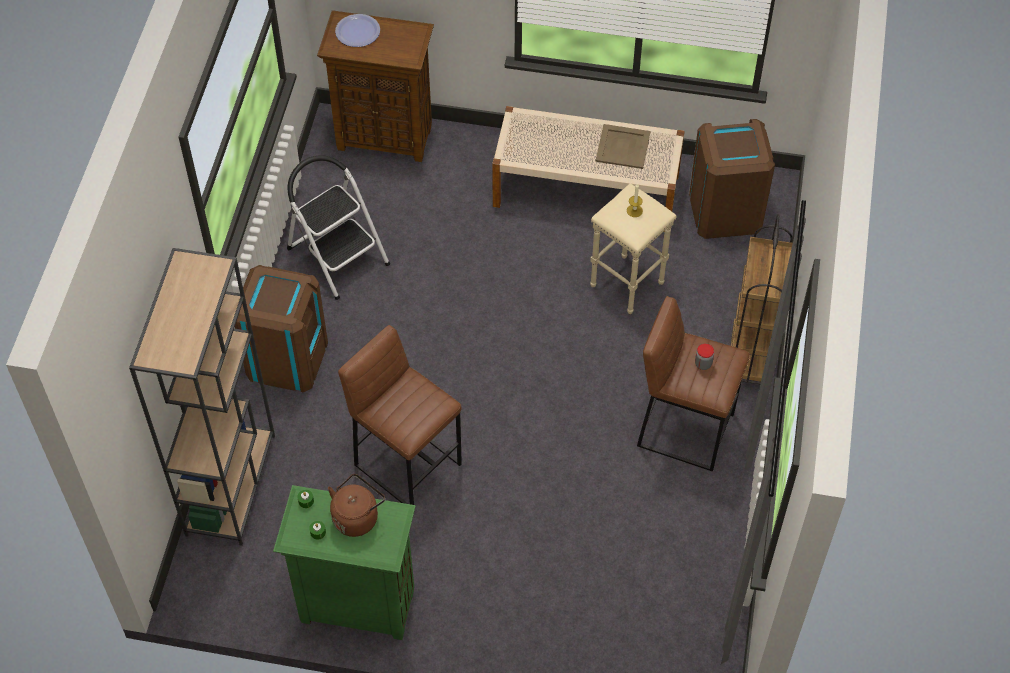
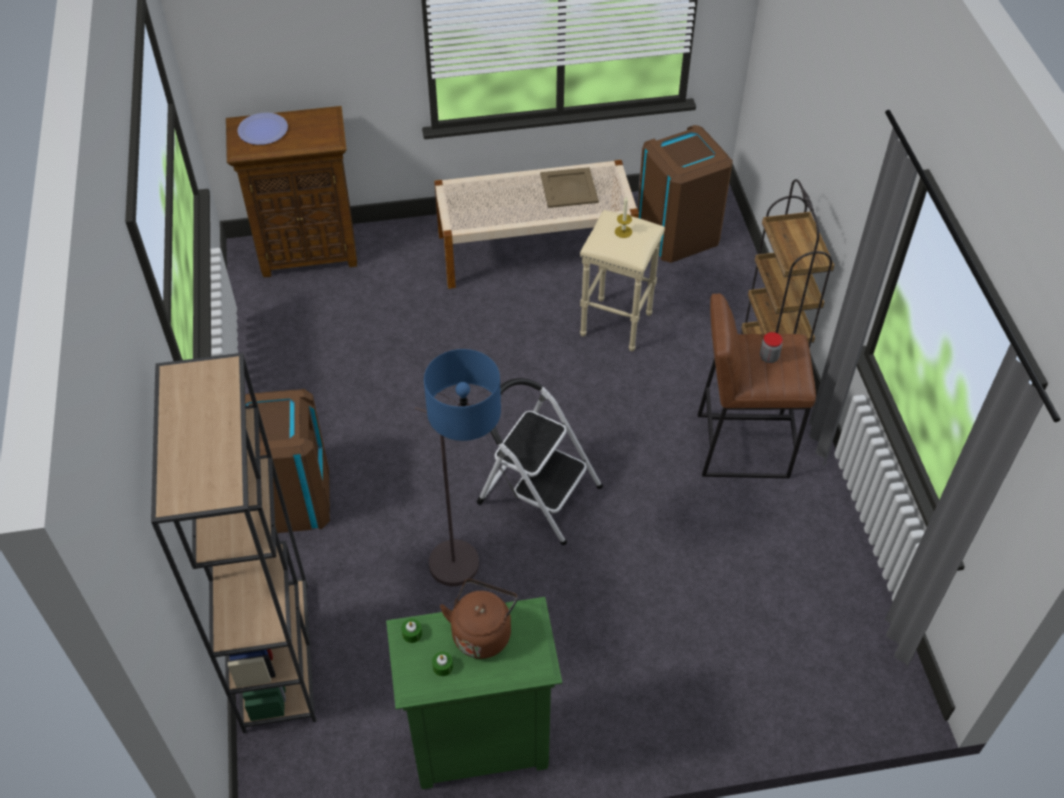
camera: 20 degrees left, 5 degrees down
step ladder [287,155,390,300] -> step ladder moved to [477,378,603,545]
brown stool [338,325,462,505] -> blue floor lamp [415,349,501,586]

